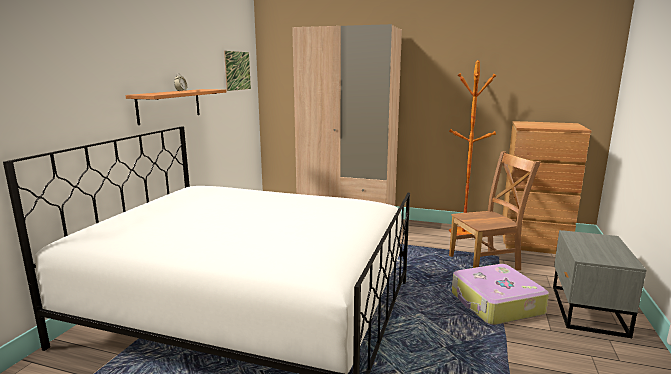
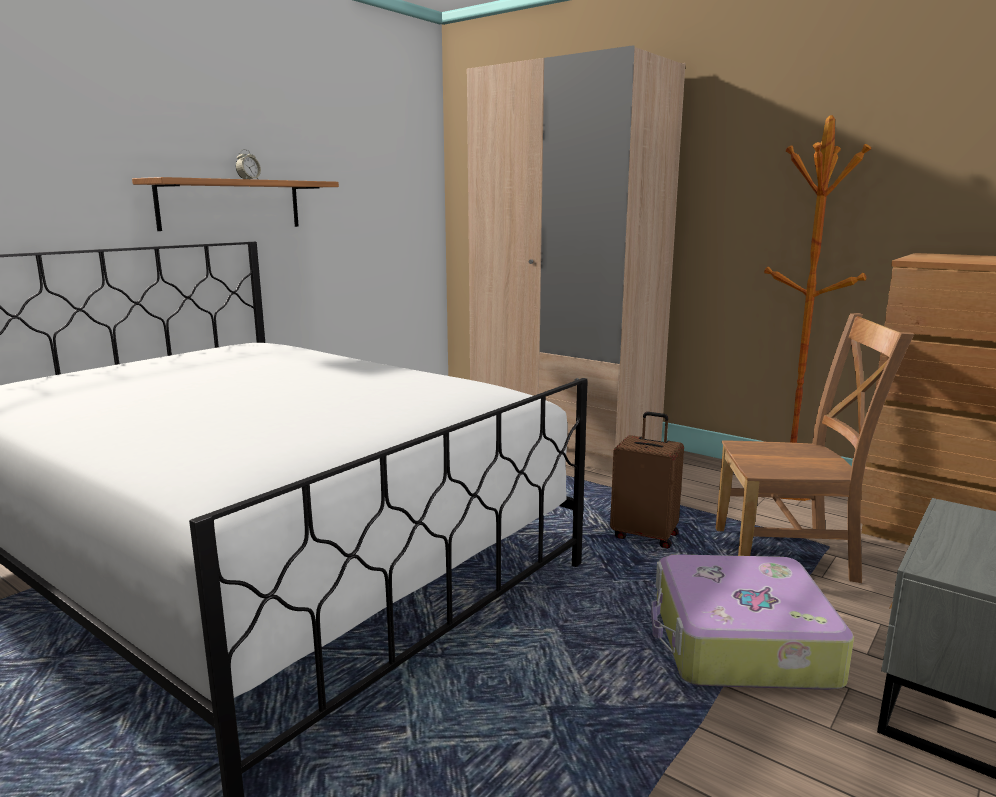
camera: 20 degrees right, 0 degrees up
picture [224,51,251,91] -> none
none -> brown suitcase [610,412,684,549]

